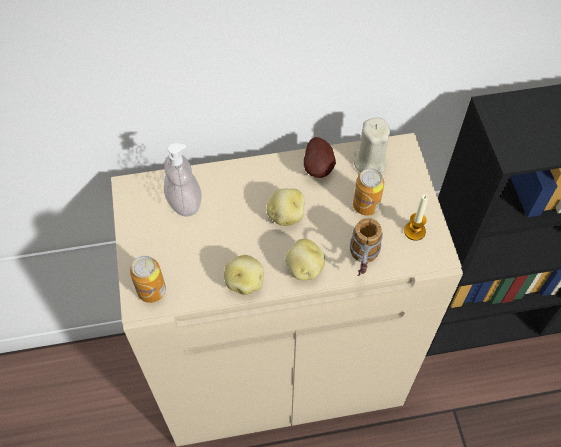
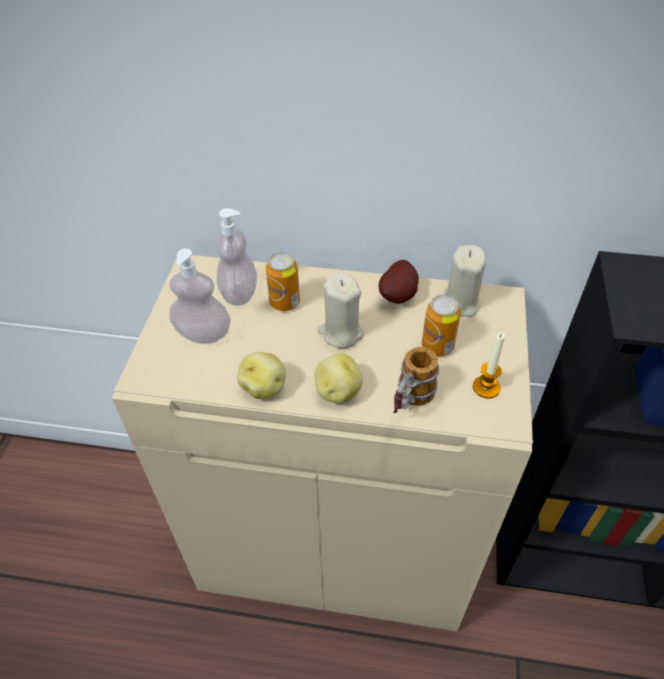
camera: 20 degrees right, 10 degrees down
can [130,256,166,303] -> can moved to [266,252,300,311]
potato [267,188,305,226] -> beige candle [318,273,364,348]
none -> soap dispenser [169,249,231,344]

